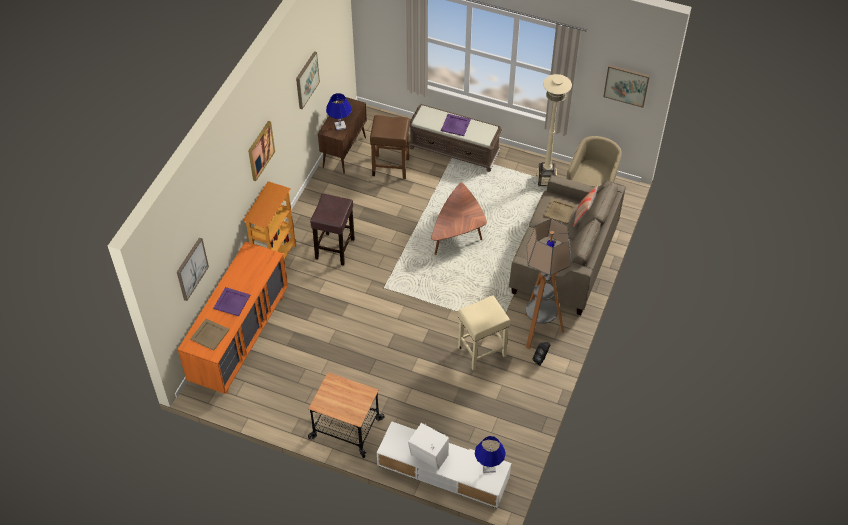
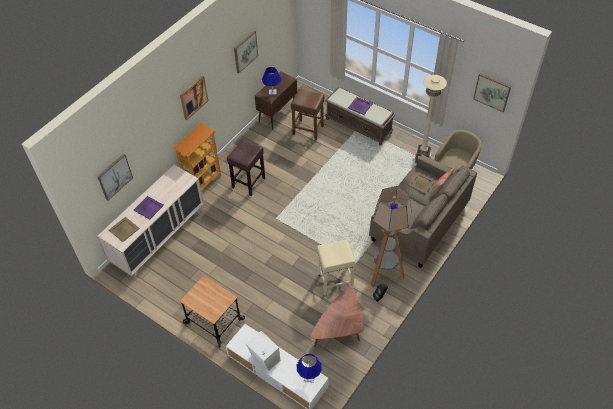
camera: 15 degrees right, 0 degrees up
orange dresser [178,241,288,394] -> beige dresser [97,165,204,276]
brown coffee table [431,183,487,255] -> brown coffee table moved to [310,285,364,347]

